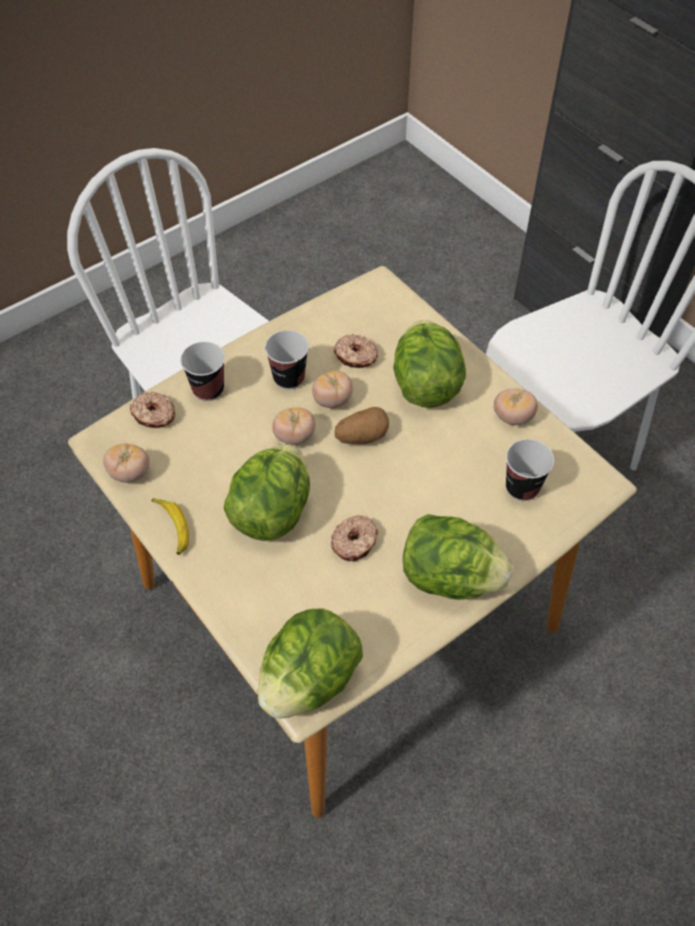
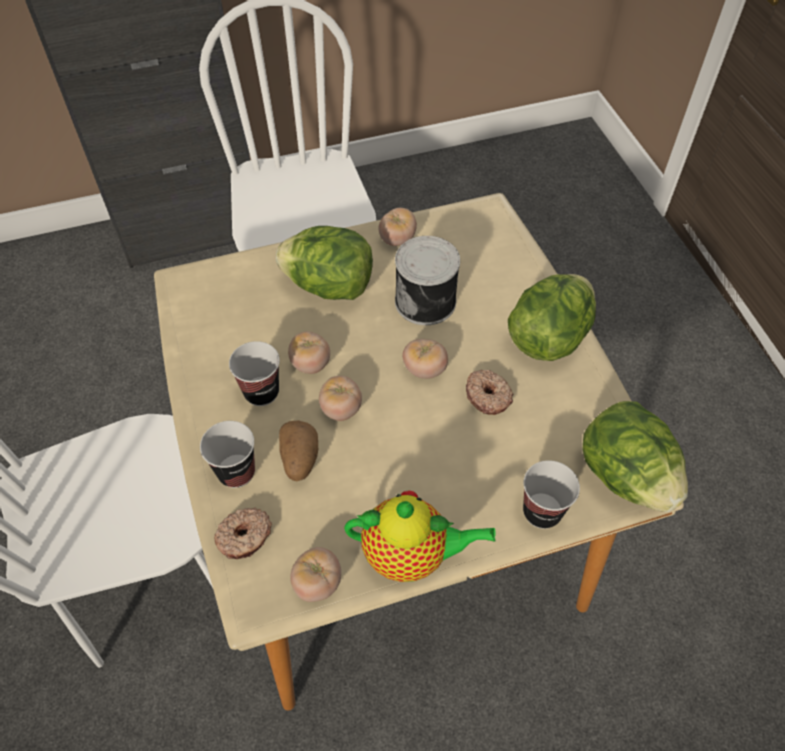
camera: 70 degrees left, 0 degrees up
banana [151,498,189,555] -> teapot [344,491,496,582]
lettuce [224,444,310,541] -> none
donut [334,334,378,368] -> none
potato [335,407,389,444] -> potato moved to [279,420,318,481]
cup [506,439,554,501] -> cup moved to [523,460,580,529]
none -> can [395,236,460,325]
none -> tomato [402,339,448,379]

